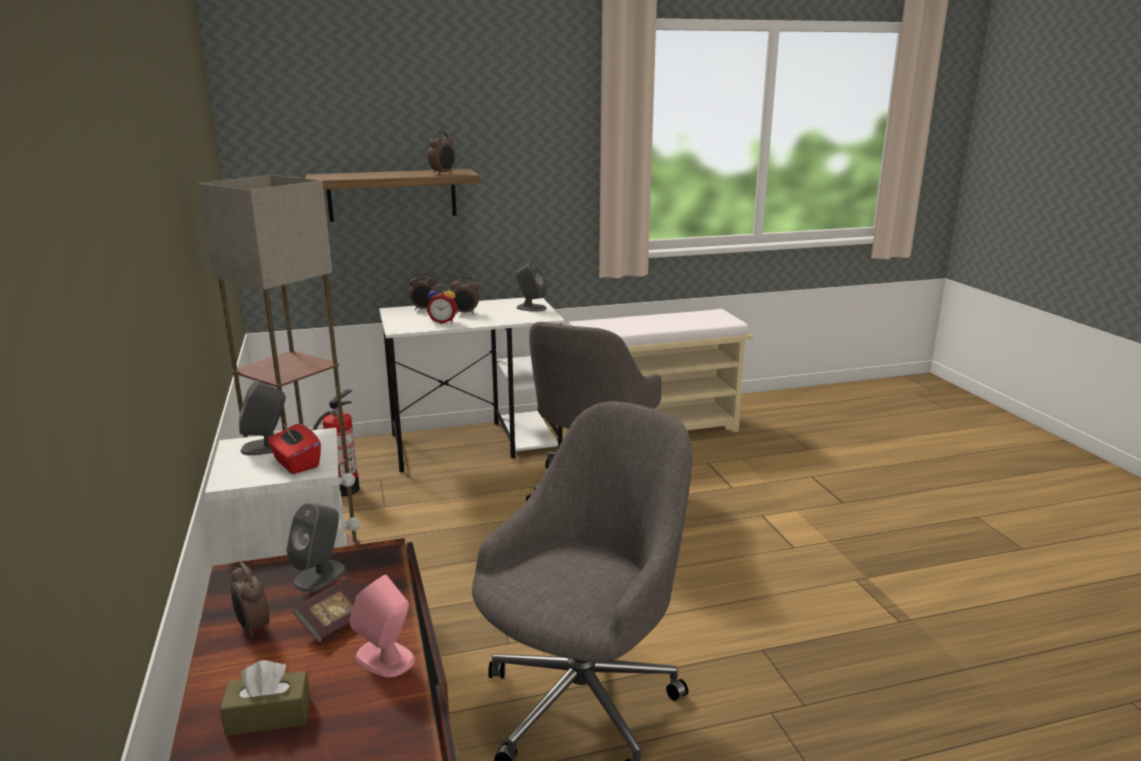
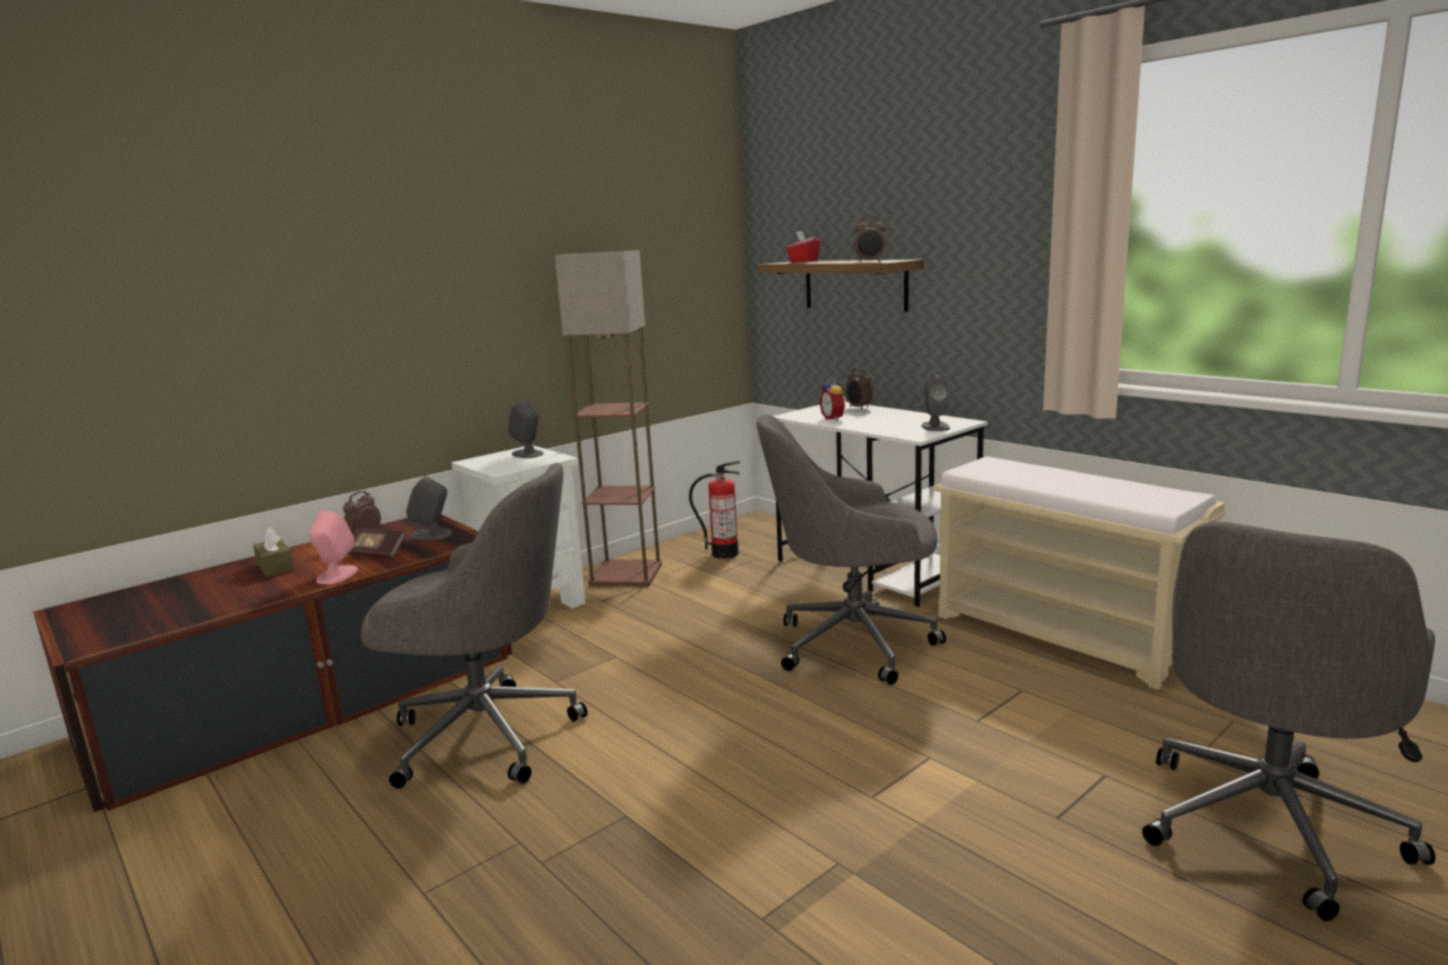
camera: 65 degrees right, 5 degrees down
red tissue box [267,422,321,474] -> red tissue box moved to [786,231,820,262]
alarm clock [451,276,479,314] -> none
none -> grey office chair [1142,522,1435,921]

